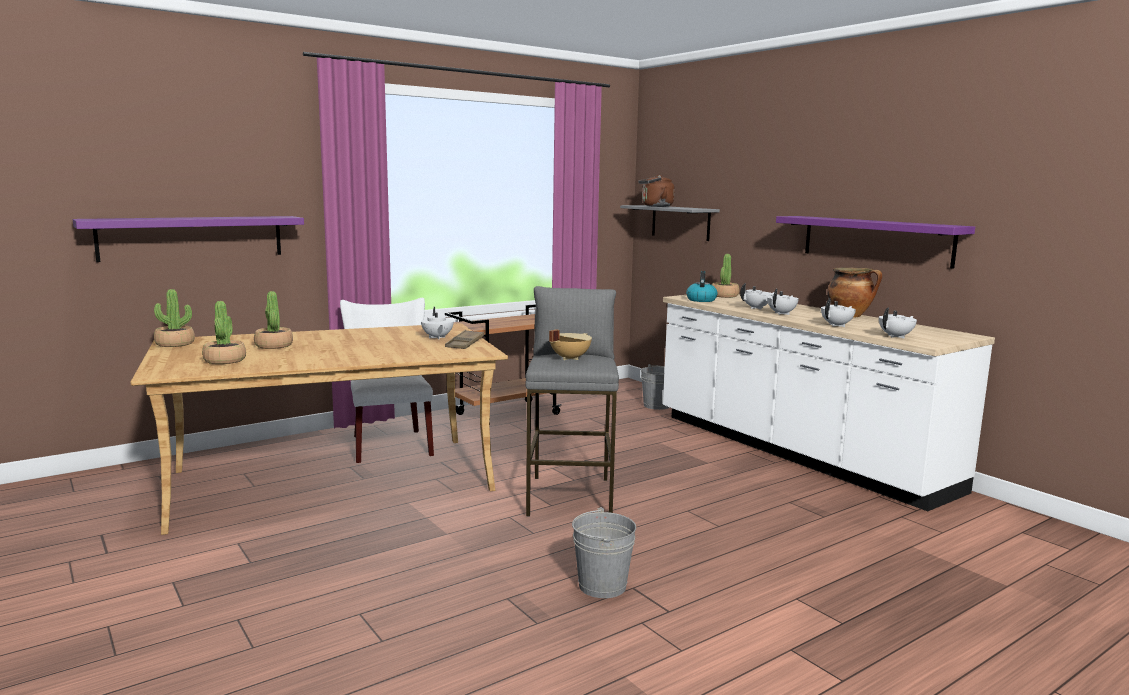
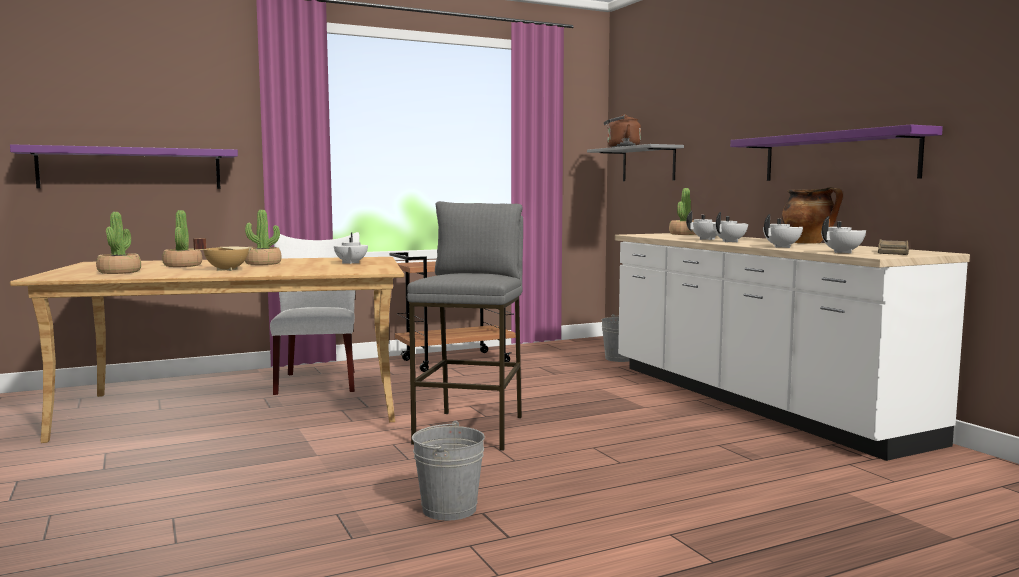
camera: 10 degrees right, 5 degrees down
potted plant [154,289,195,347] -> potted plant moved to [245,210,282,265]
brown tray [445,330,484,349] -> brown tray moved to [878,239,909,255]
beige cooking pot [549,329,592,360] -> beige cooking pot moved to [193,238,253,271]
kettle [686,271,718,302] -> none

